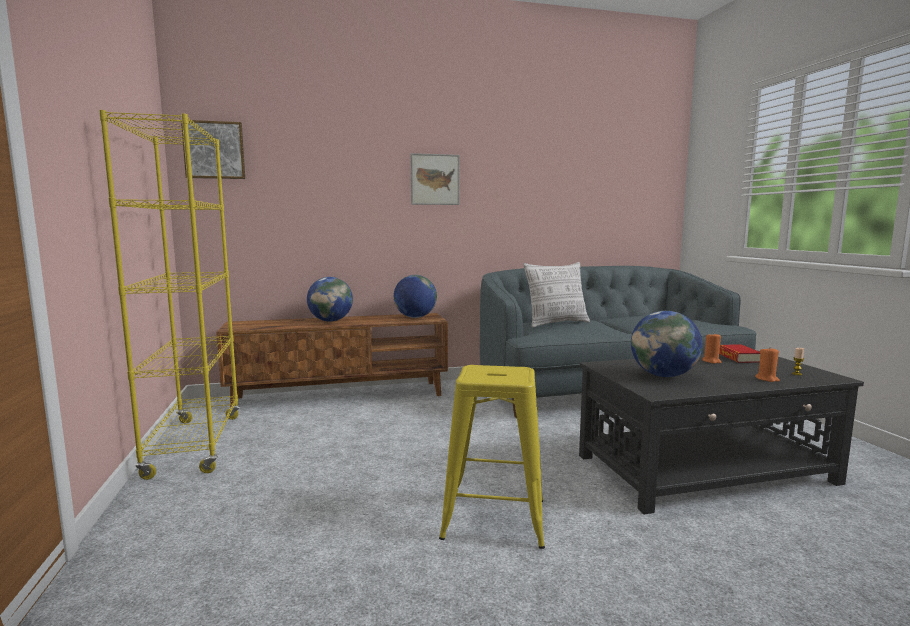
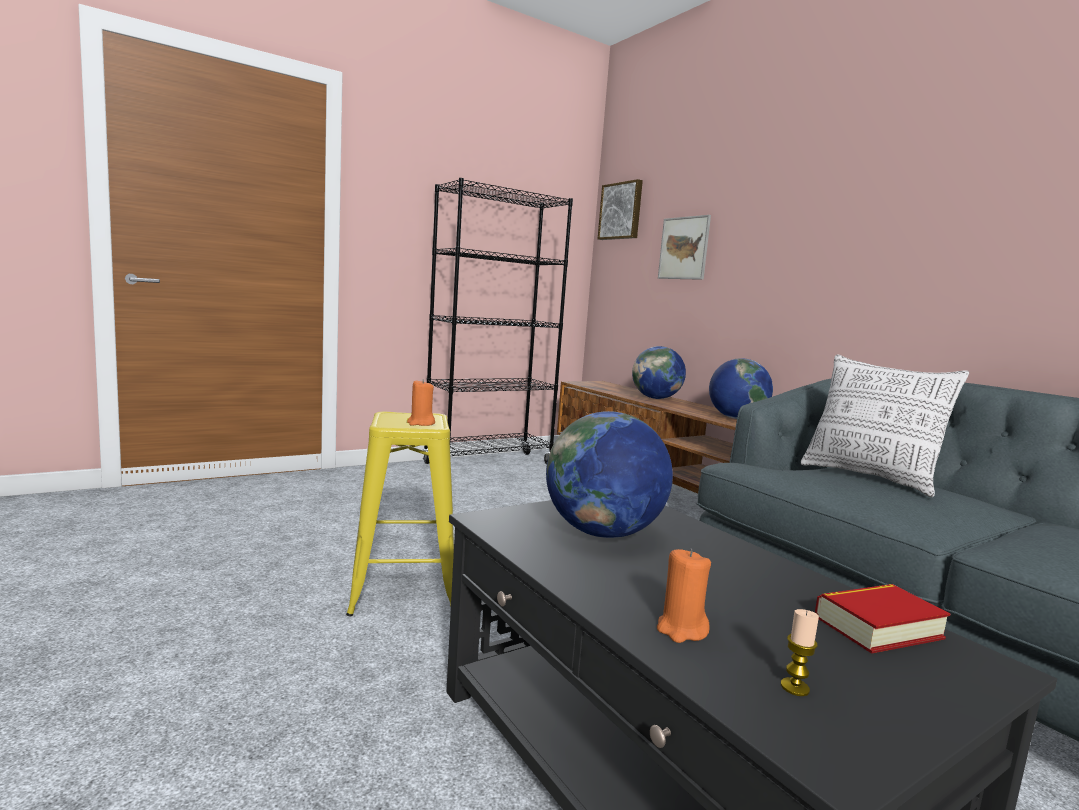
camera: 70 degrees right, 0 degrees up
yellow bookcase [99,110,240,480] -> black bookcase [423,178,573,464]
picture [410,153,460,205] -> picture moved to [658,215,711,280]
orange candle [702,333,722,363] -> orange candle moved to [407,379,435,426]

